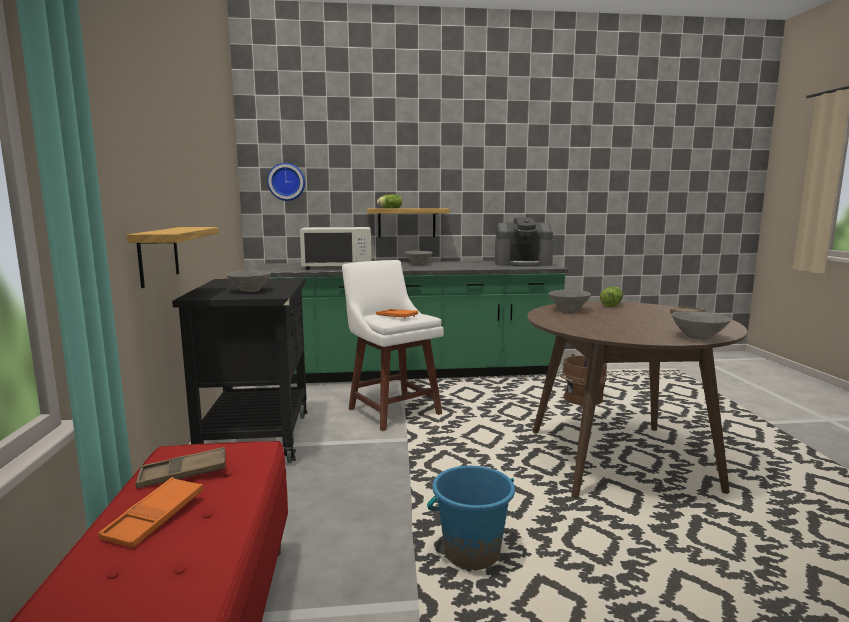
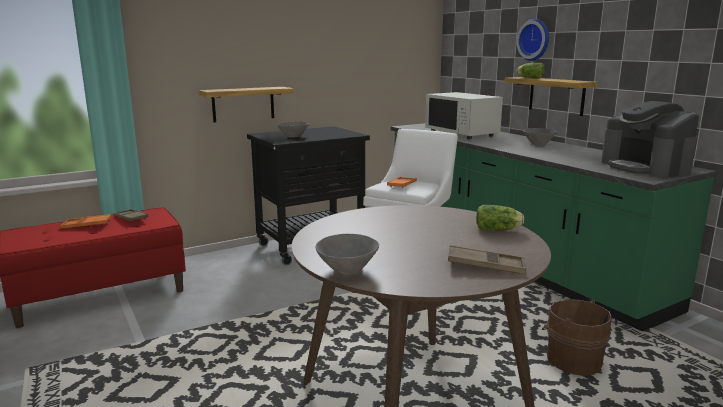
camera: 65 degrees right, 5 degrees up
wall clock [267,163,305,201] -> wall clock moved to [516,19,549,61]
blue bucket [427,466,515,570] -> none
grey bowl [549,290,591,312] -> none

